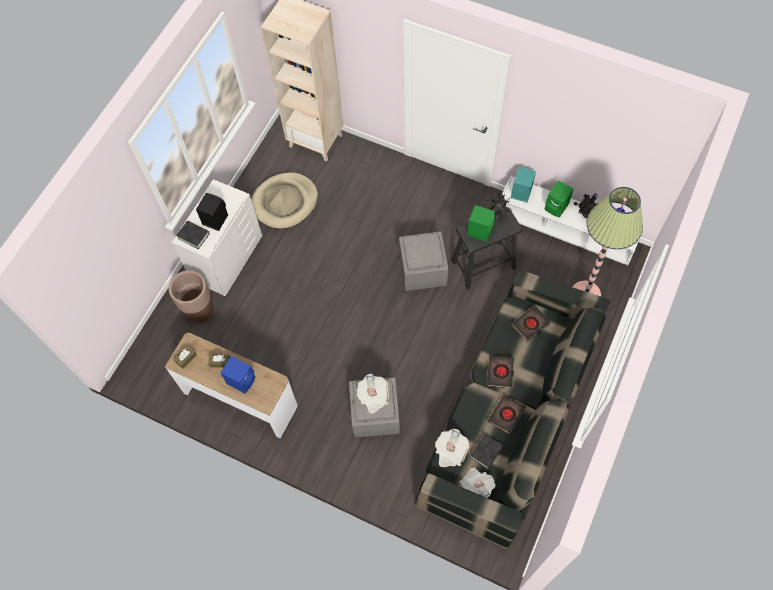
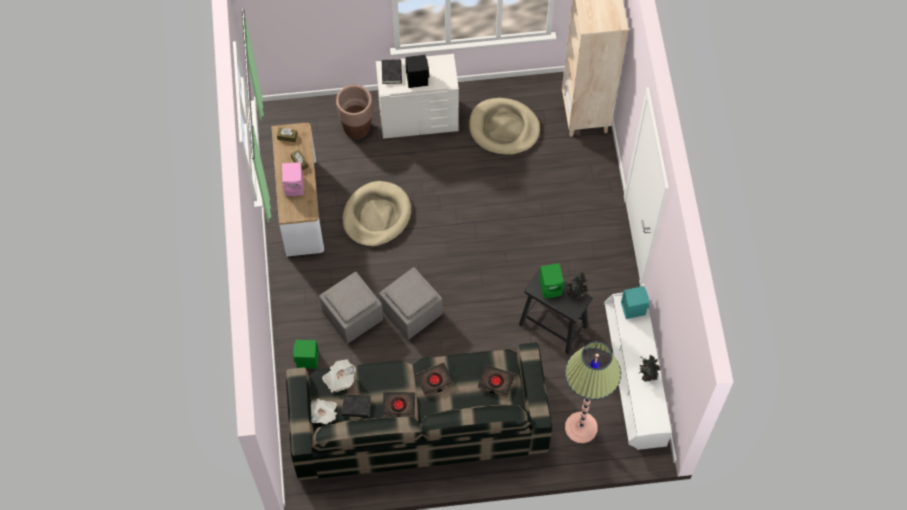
camera: 55 degrees right, 0 degrees up
blue speaker [220,356,255,393] -> pink speaker [282,162,304,196]
newspaper [357,374,389,414] -> none
grey ottoman [399,232,448,291] -> grey ottoman moved to [379,267,442,340]
green speaker [544,180,574,218] -> green speaker moved to [293,340,319,369]
none -> beige dog bed [342,181,411,247]

